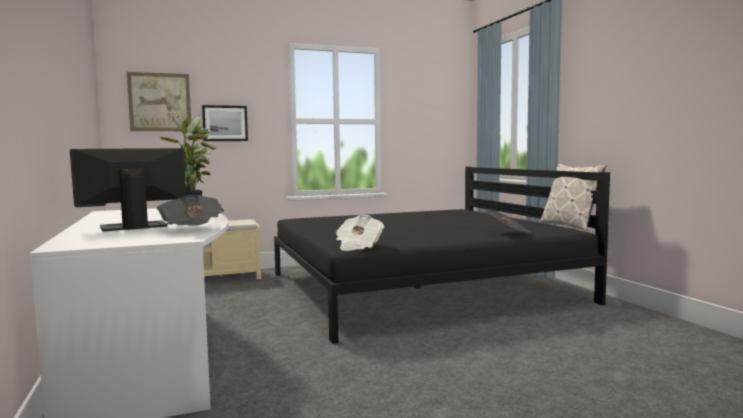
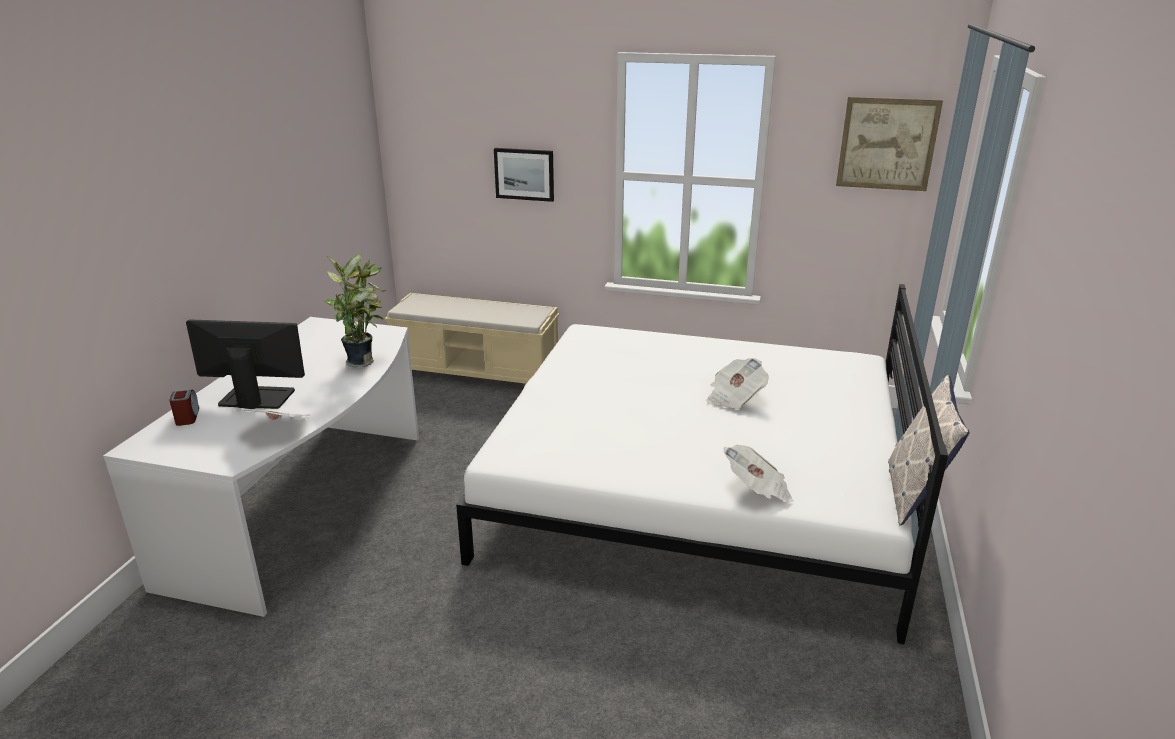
camera: 35 degrees right, 20 degrees up
picture [127,72,191,131] -> picture moved to [836,97,943,191]
black bed [274,167,610,344] -> white bed [456,284,948,644]
newspaper [336,215,384,251] -> newspaper moved to [706,358,769,409]
none -> alarm clock [169,389,199,426]

